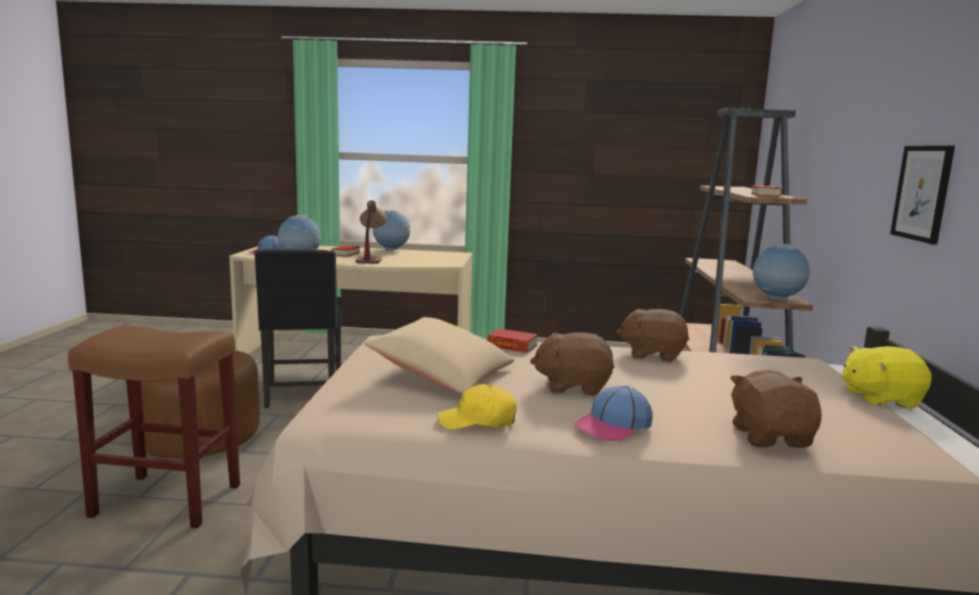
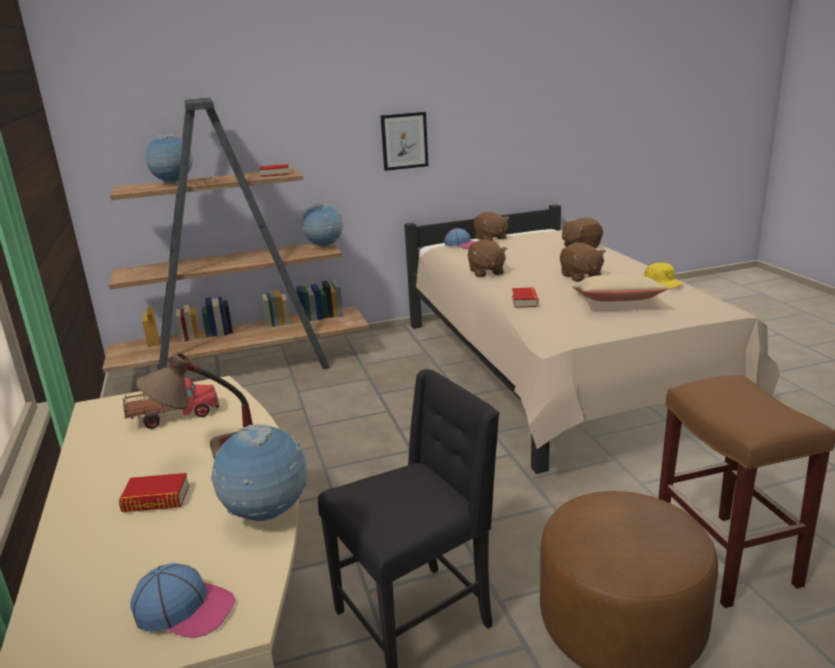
camera: 110 degrees left, 10 degrees up
globe [373,210,411,250] -> globe moved to [145,134,193,184]
cap [574,386,653,441] -> cap moved to [444,228,475,249]
yellow plush toy [842,346,932,409] -> brown plush toy [473,212,509,241]
none -> toy truck [123,378,219,429]

